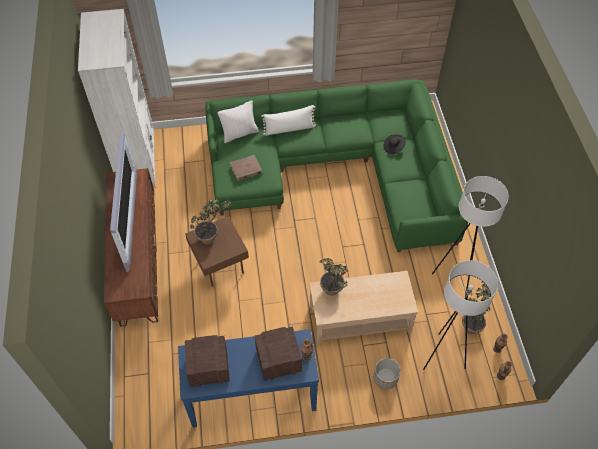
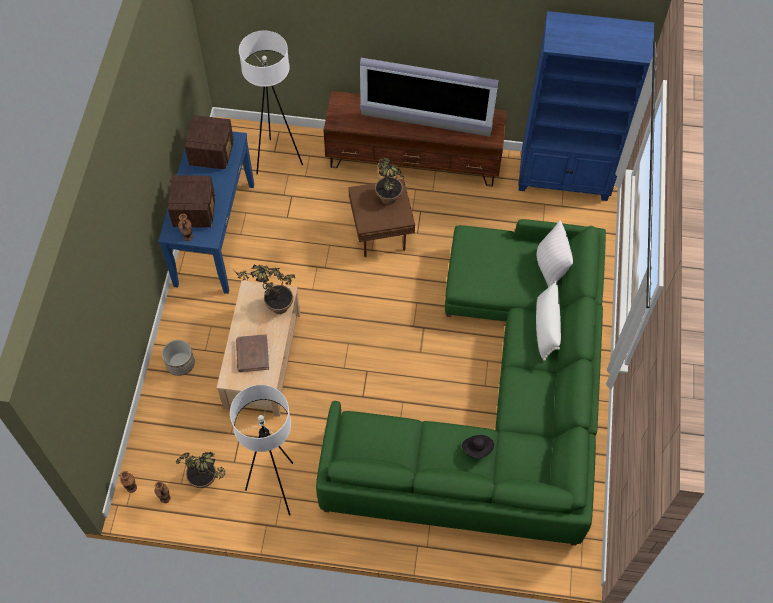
camera: 105 degrees right, 5 degrees up
white bookcase [78,9,155,187] -> blue bookcase [518,11,654,201]
brown book [230,155,262,181] -> brown book moved to [236,334,269,372]
white floor lamp [423,260,498,370] -> white floor lamp moved to [239,31,303,174]

